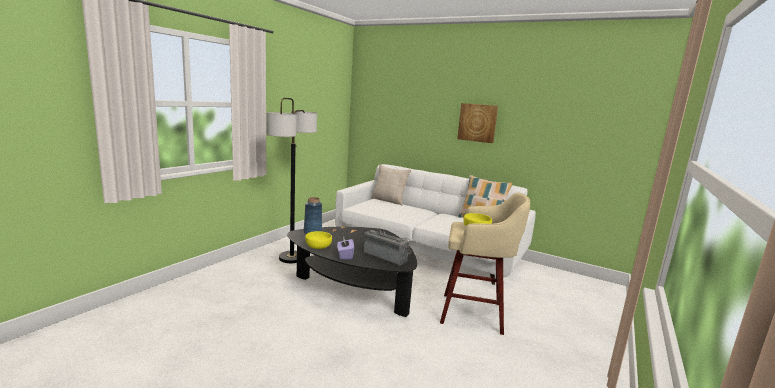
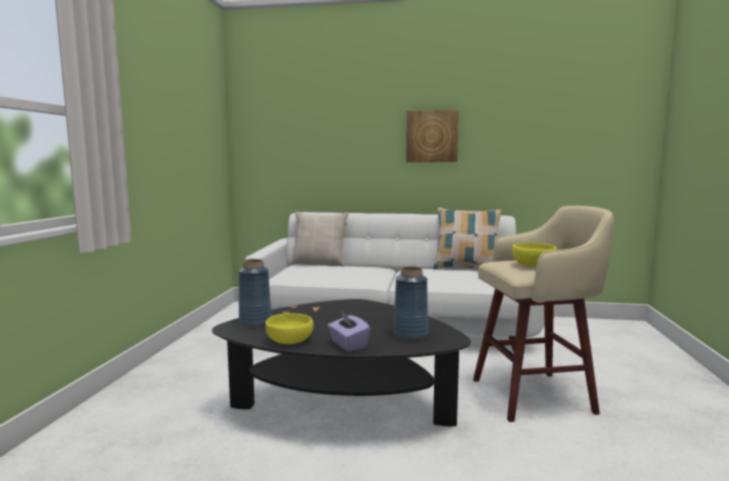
camera: 20 degrees left, 5 degrees down
floor lamp [267,98,317,263] -> none
radio [363,230,411,266] -> blue vase [393,266,428,340]

